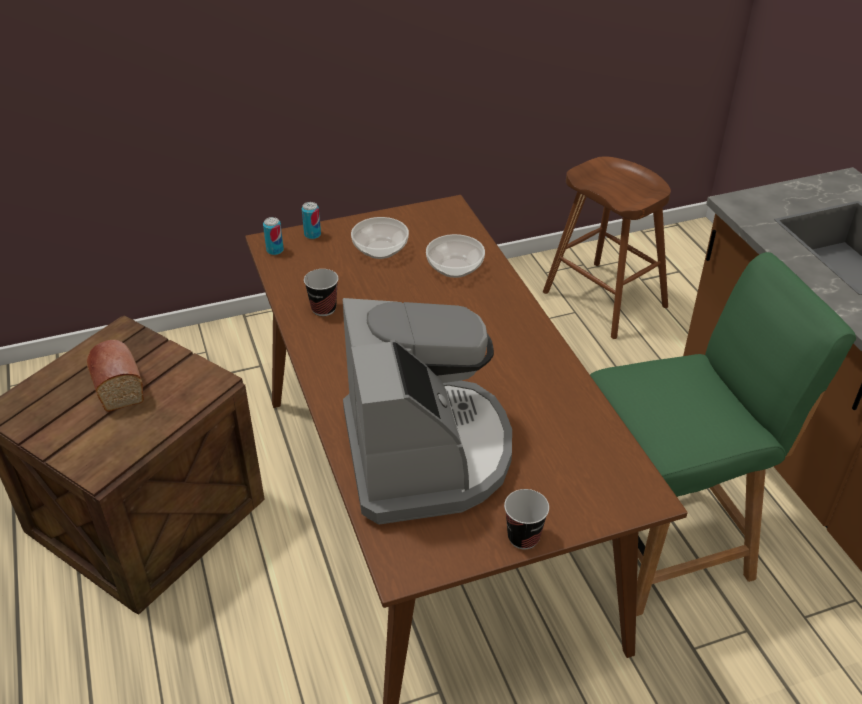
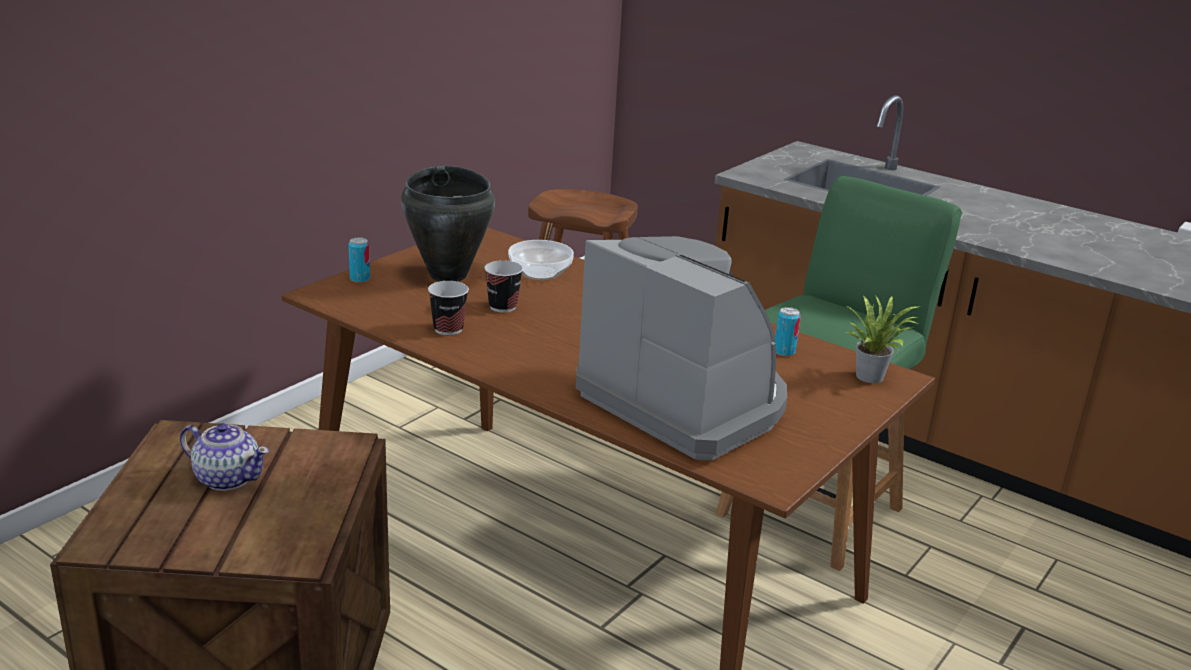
camera: 35 degrees left, 15 degrees down
bread [87,340,144,412] -> teapot [180,423,269,491]
can [263,217,284,255] -> can moved to [774,307,801,356]
bowl [351,217,409,259] -> black cooking pot [401,166,495,282]
cup [504,489,549,549] -> cup moved to [484,260,523,313]
none -> potted plant [845,295,920,383]

